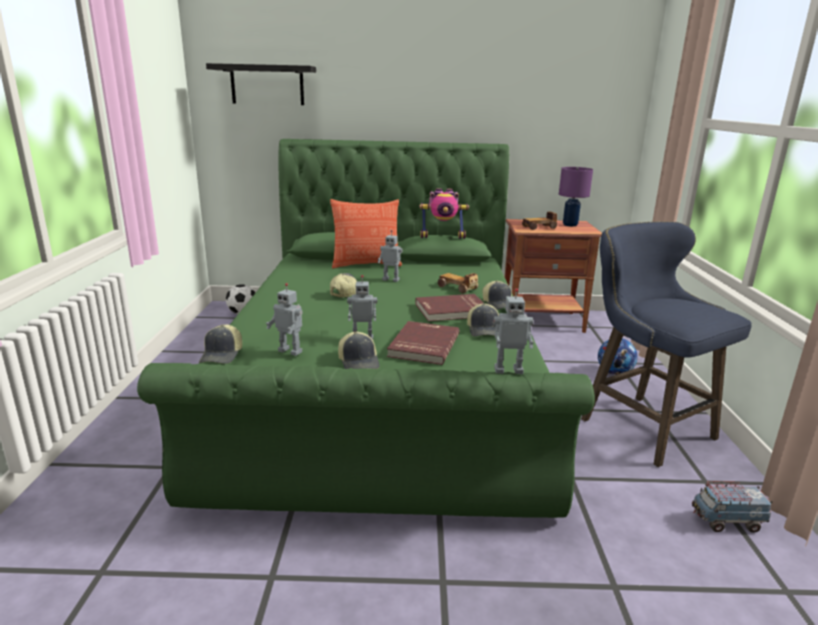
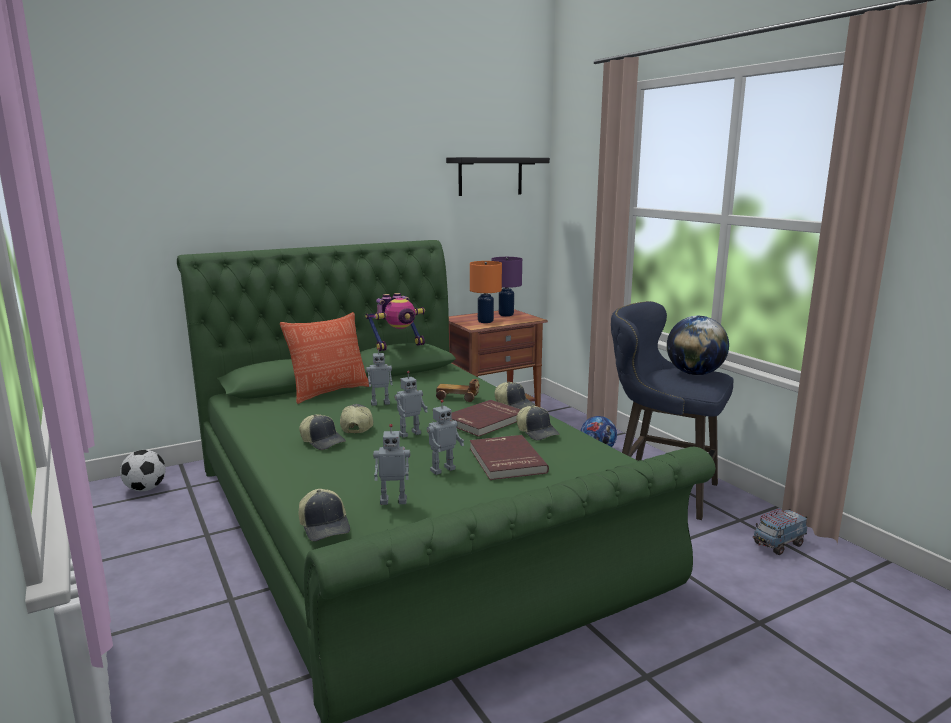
camera: 30 degrees left, 5 degrees down
black shelf [206,63,316,105] -> black shelf moved to [446,157,550,196]
cap [338,331,379,369] -> cap moved to [299,414,346,450]
toy robot [494,288,534,374] -> toy robot moved to [395,371,428,438]
toy car [522,212,557,230] -> orange table lamp [470,261,502,323]
none -> globe [667,316,729,375]

